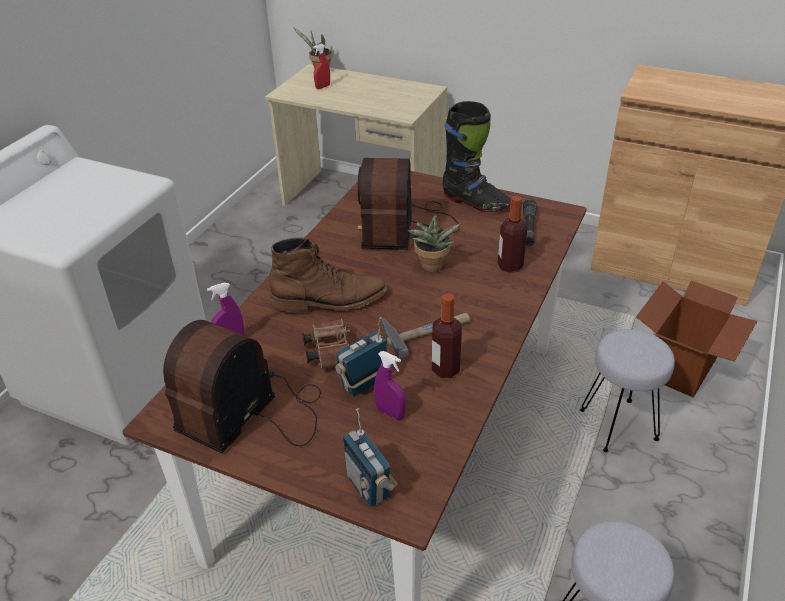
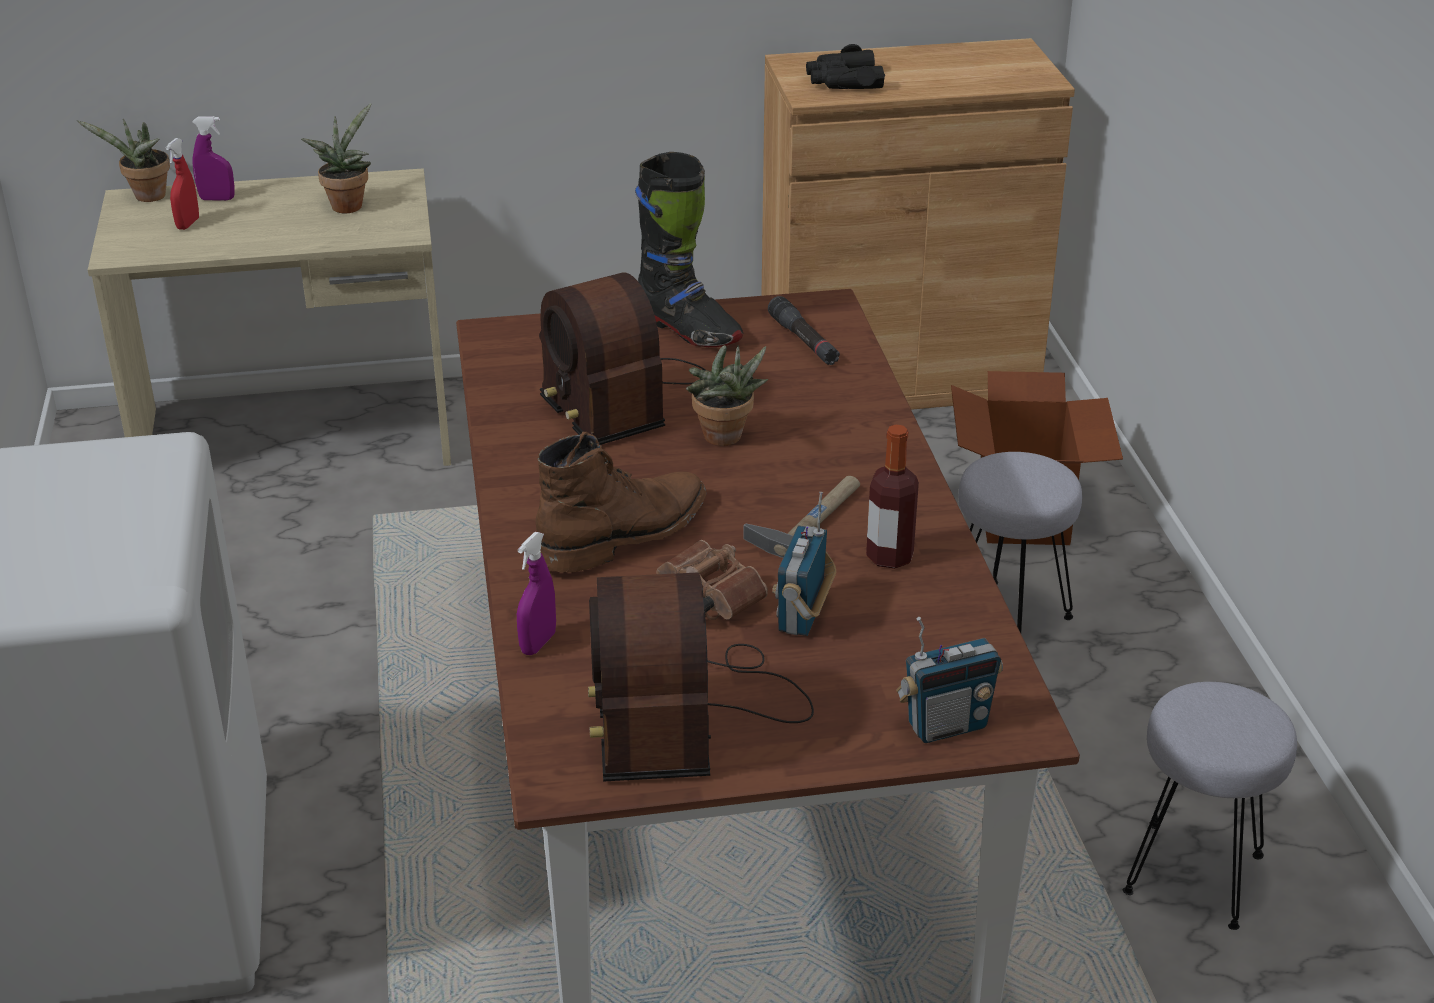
camera: 35 degrees left, 5 degrees down
radio [343,408,398,507] -> radio turned 45 degrees counterclockwise [896,617,1003,743]
purple spray bottle [374,351,406,420] -> purple spray bottle moved to [193,116,235,201]
black boot [443,101,511,212] -> black boot turned 45 degrees clockwise [635,152,743,347]
bottle [498,196,527,273] -> none
none -> potted plant [301,103,372,213]
none -> black binoculars [806,44,885,89]

